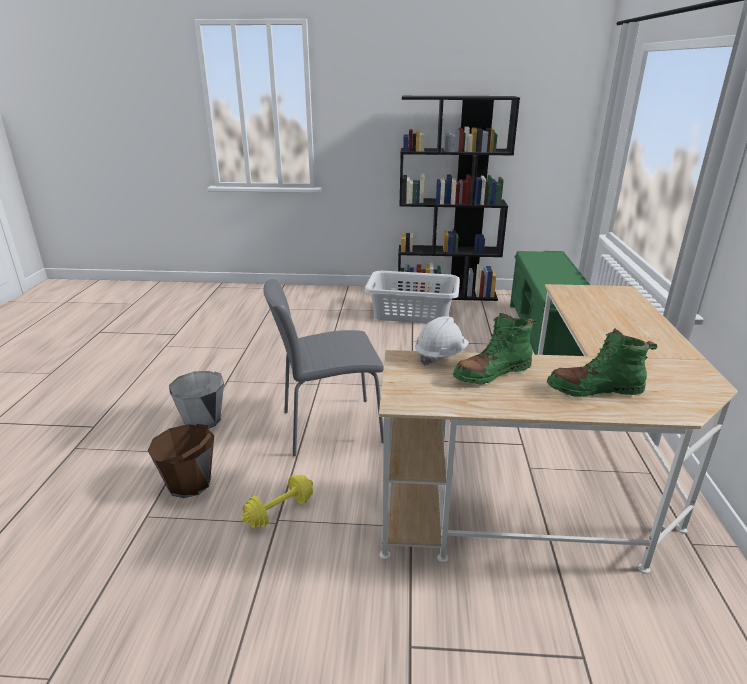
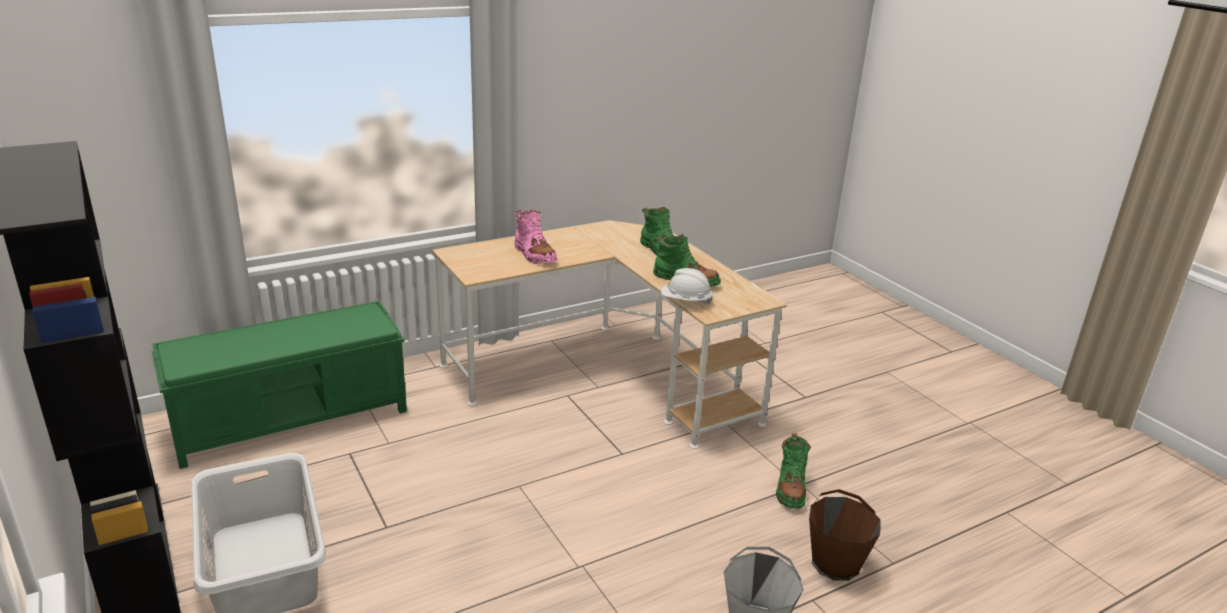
camera: 125 degrees left, 0 degrees up
yellow dumbbell [241,475,313,528] -> green boot [776,433,811,509]
grey chair [264,279,384,456] -> none
none -> pink boot [515,209,557,264]

